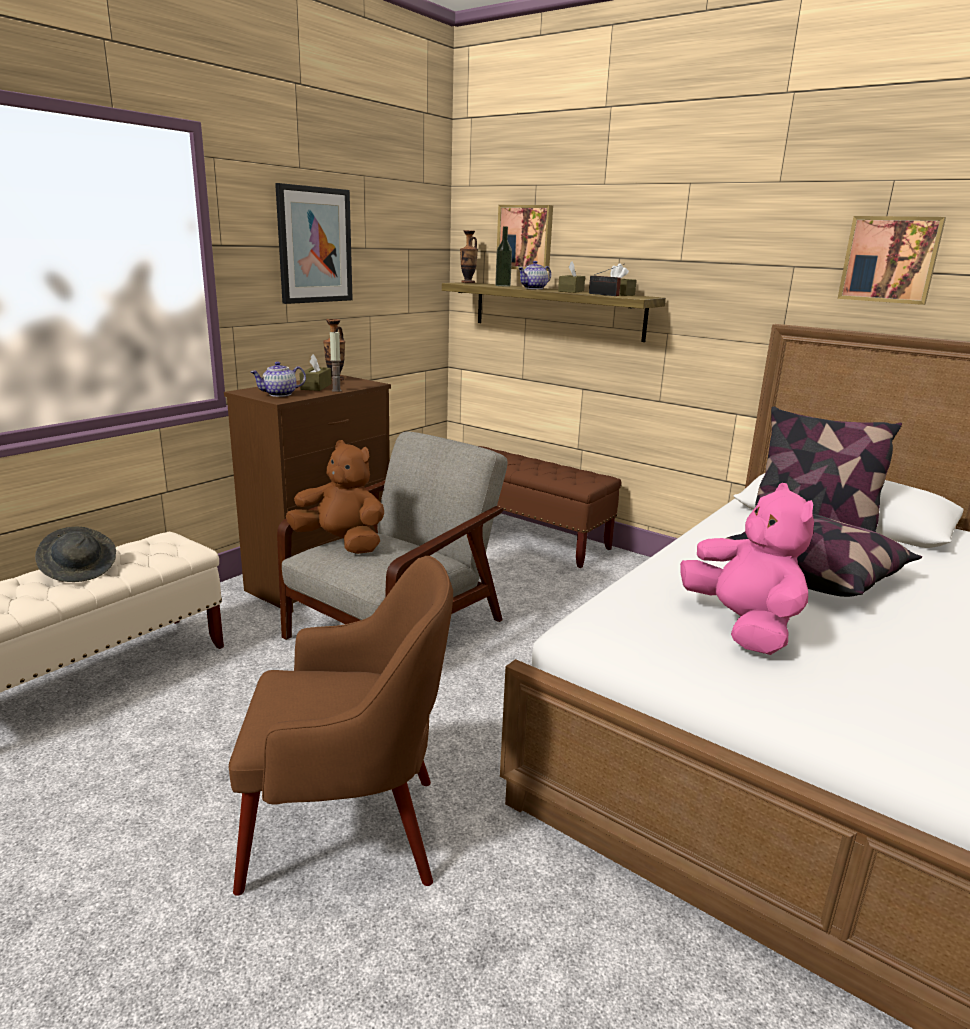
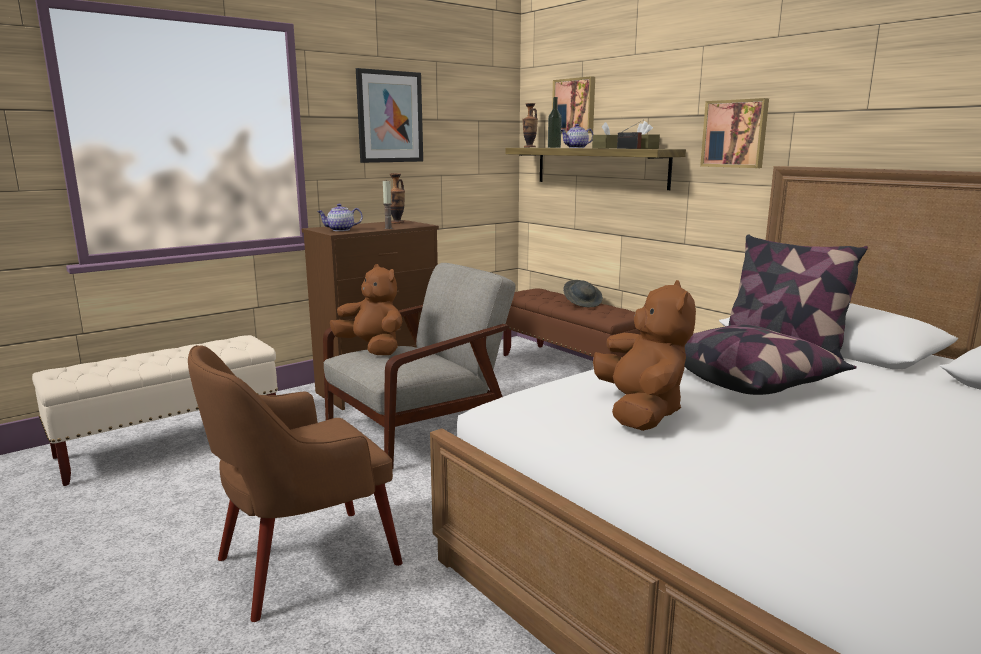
camera: 15 degrees right, 5 degrees down
grey hat [35,527,116,582] -> grey hat moved to [563,280,603,307]
brown armchair [229,556,453,896] -> brown armchair turned 135 degrees clockwise [188,345,402,622]
brown tissue box [299,354,332,391] -> none
pink plush toy [680,483,814,655] -> brown plush toy [593,280,696,431]
picture [838,216,946,305] -> picture moved to [700,98,769,168]

